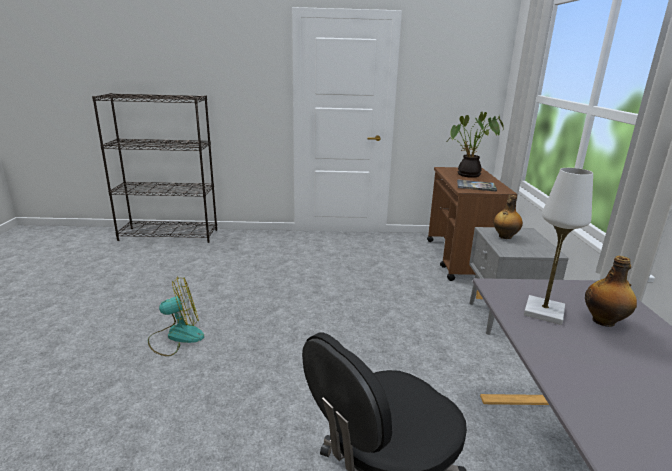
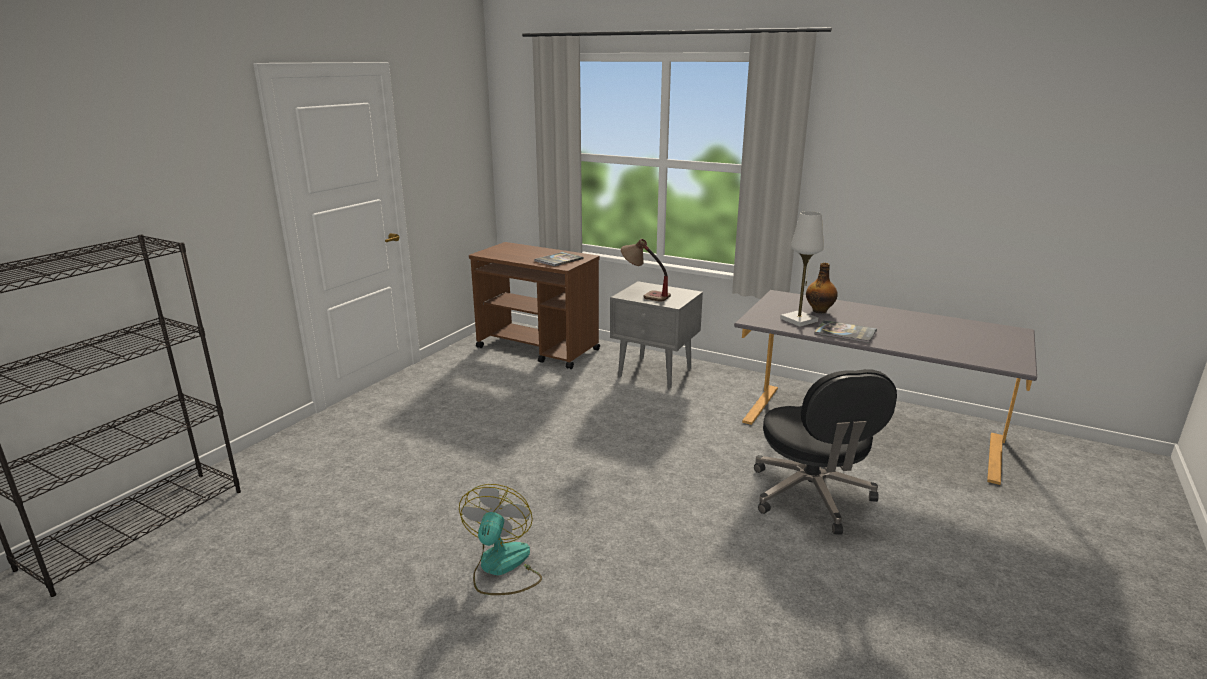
camera: 60 degrees left, 0 degrees up
potted plant [447,112,504,178] -> none
bottle [494,195,523,239] -> table lamp [621,239,671,302]
none -> book [814,320,877,343]

